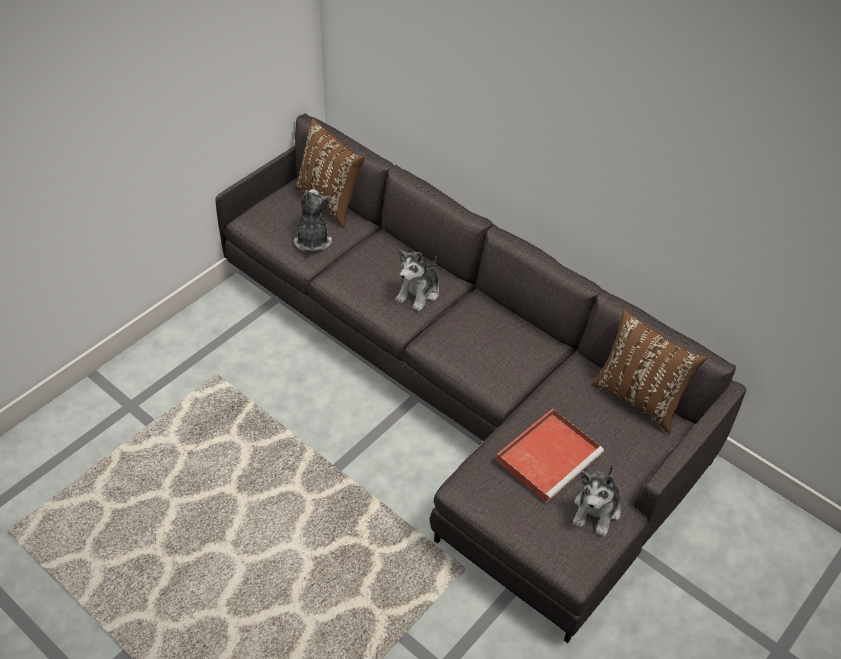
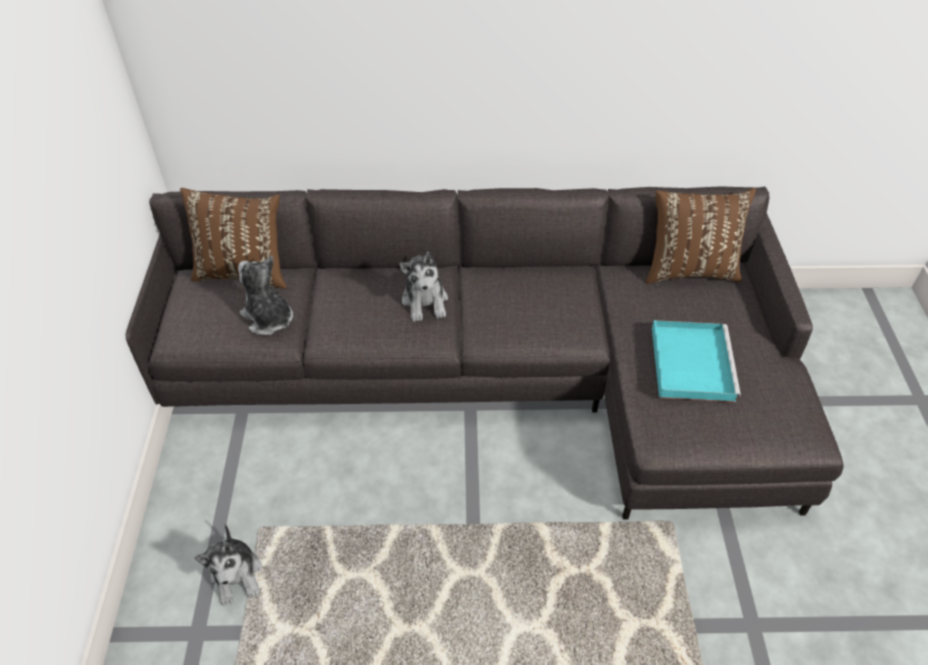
camera: 40 degrees left, 0 degrees up
red tray [496,408,604,503] -> turquoise tray [652,320,741,402]
plush toy [573,464,621,537] -> plush toy moved to [194,524,262,606]

